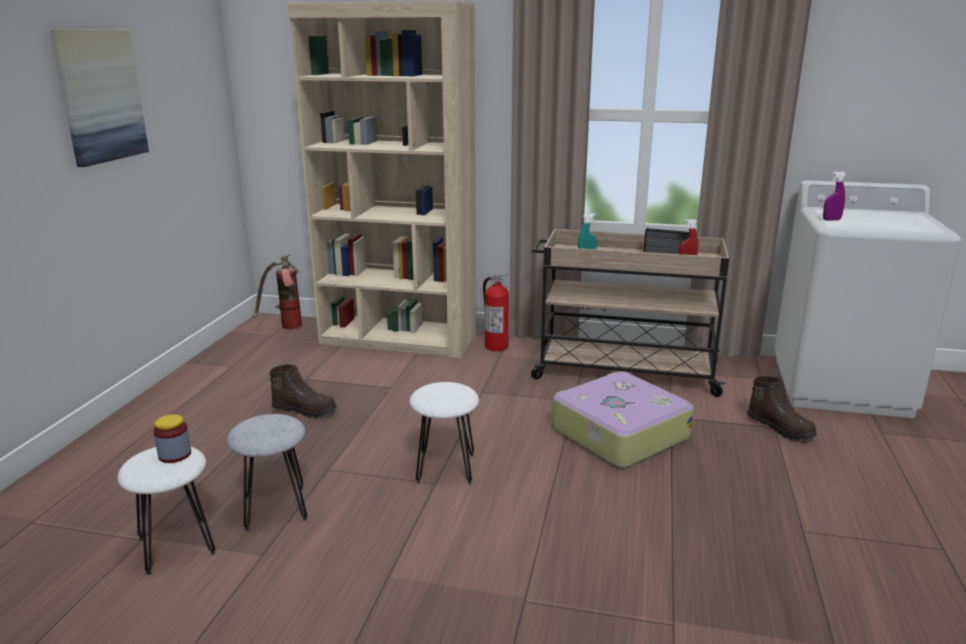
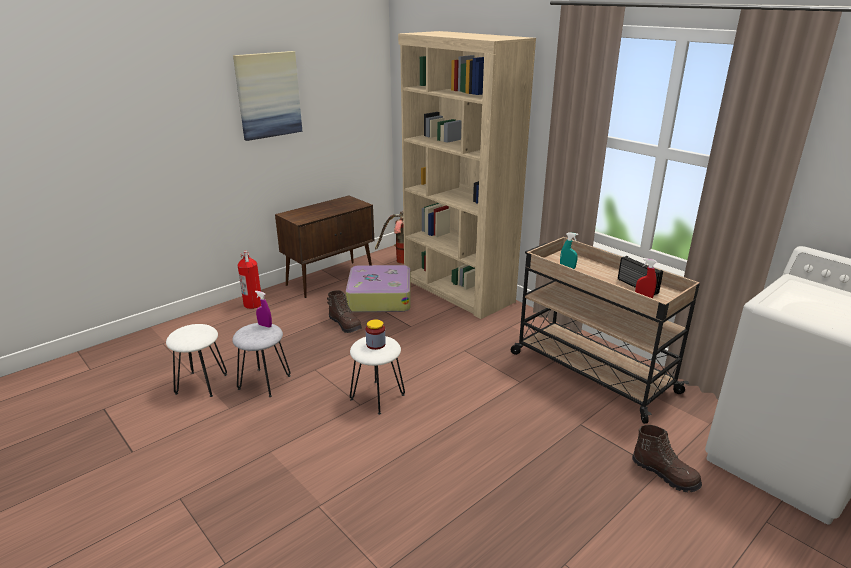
camera: 35 degrees right, 5 degrees up
jar [153,414,191,463] -> jar moved to [366,319,386,350]
fire extinguisher [483,274,510,351] -> fire extinguisher moved to [238,250,261,309]
suitcase [552,372,694,468] -> suitcase moved to [346,265,411,312]
brown boot [747,376,817,441] -> brown boot turned 45 degrees counterclockwise [632,425,702,492]
purple spray bottle [823,172,846,221] -> purple spray bottle moved to [255,291,272,328]
none -> brown cabinet [275,196,374,298]

